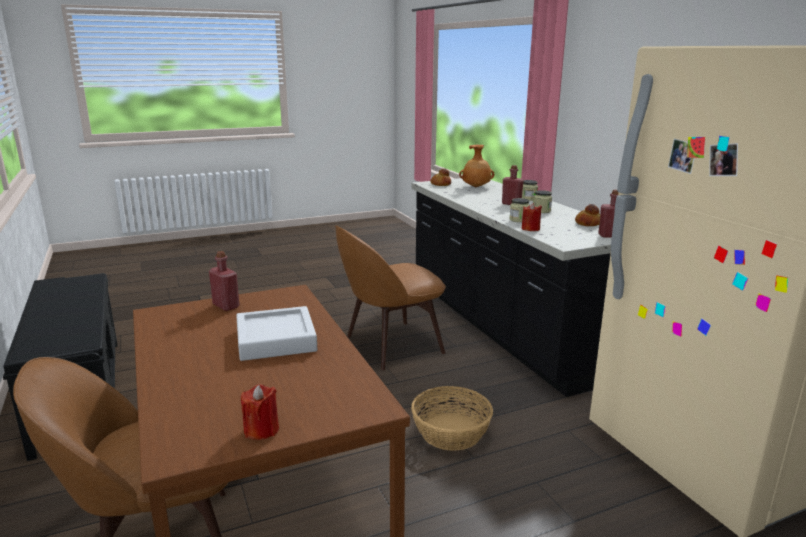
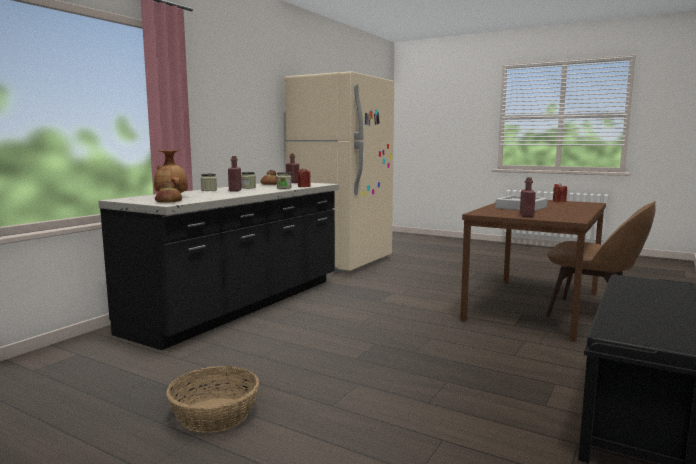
camera: 125 degrees left, 10 degrees down
brown chair [335,226,446,370] -> none
basket [411,386,493,451] -> basket moved to [166,366,259,433]

